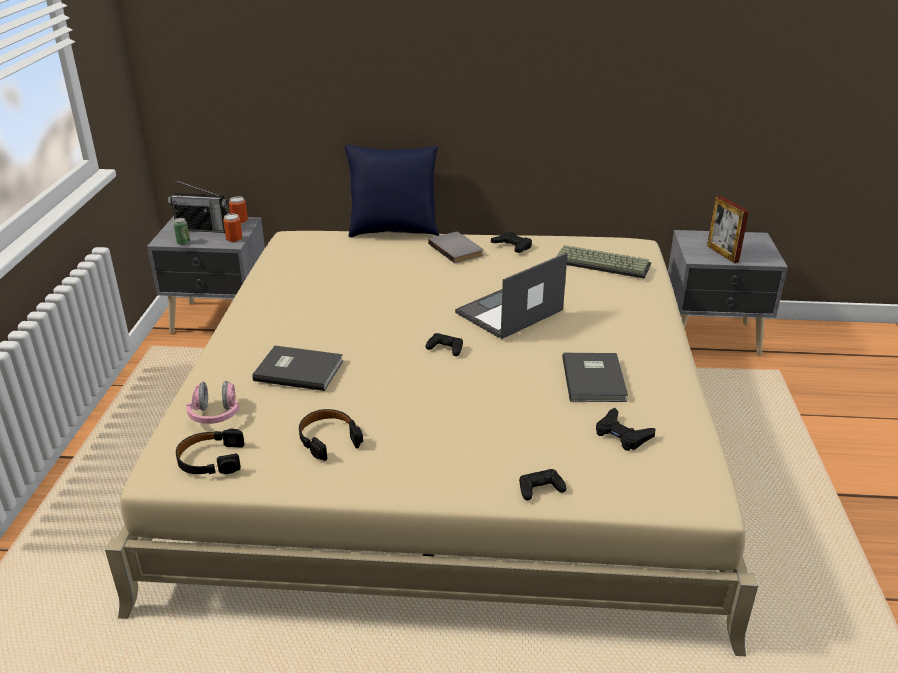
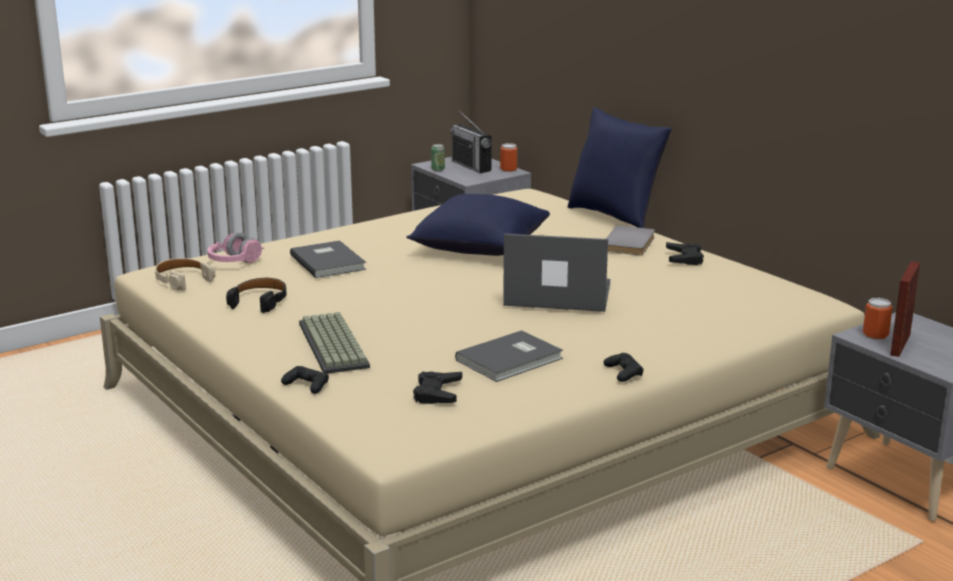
camera: 50 degrees right, 10 degrees down
black headphones [176,429,244,474] -> beige headphones [155,258,215,291]
can [223,213,242,243] -> can moved to [863,298,893,340]
black game controller [425,333,463,356] -> black game controller moved to [603,353,644,382]
keyboard [556,245,651,279] -> keyboard moved to [299,312,370,374]
none -> blue pillow [406,194,550,256]

